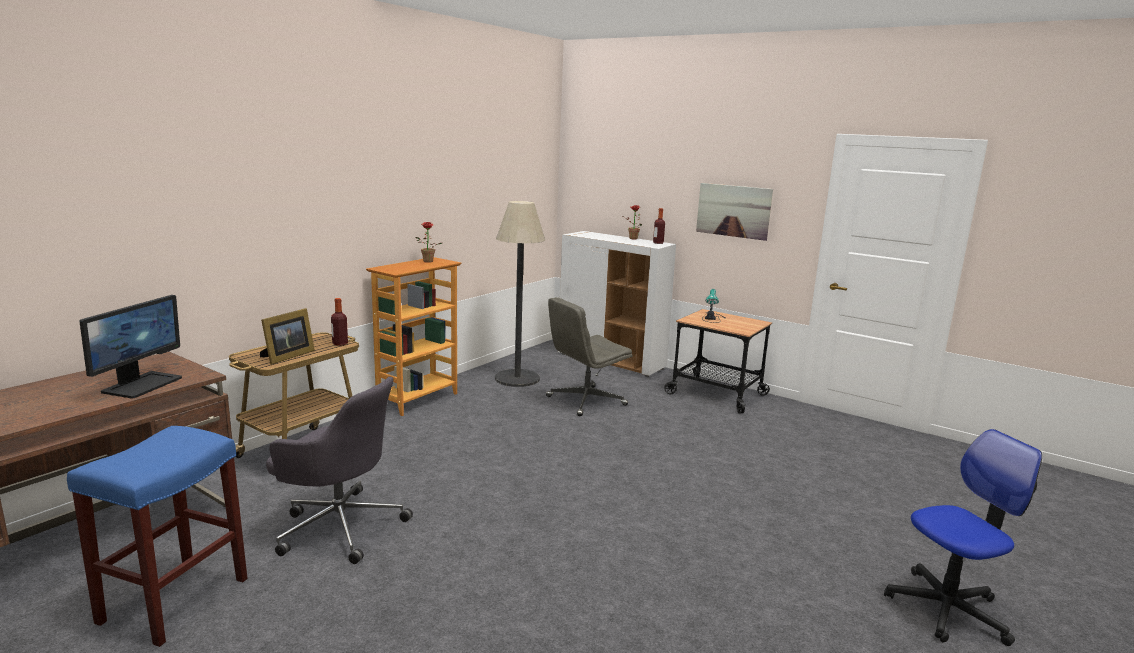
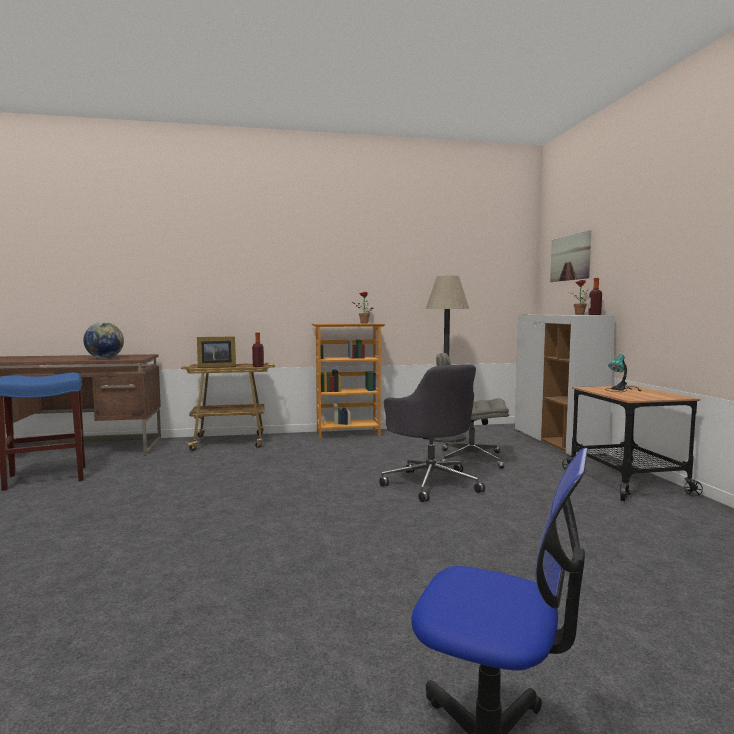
camera: 45 degrees right, 10 degrees down
monitor [80,295,182,398] -> globe [83,322,124,359]
grey office chair [266,377,413,564] -> grey office chair moved to [379,364,485,502]
picture [696,183,773,241] -> picture moved to [550,230,591,282]

